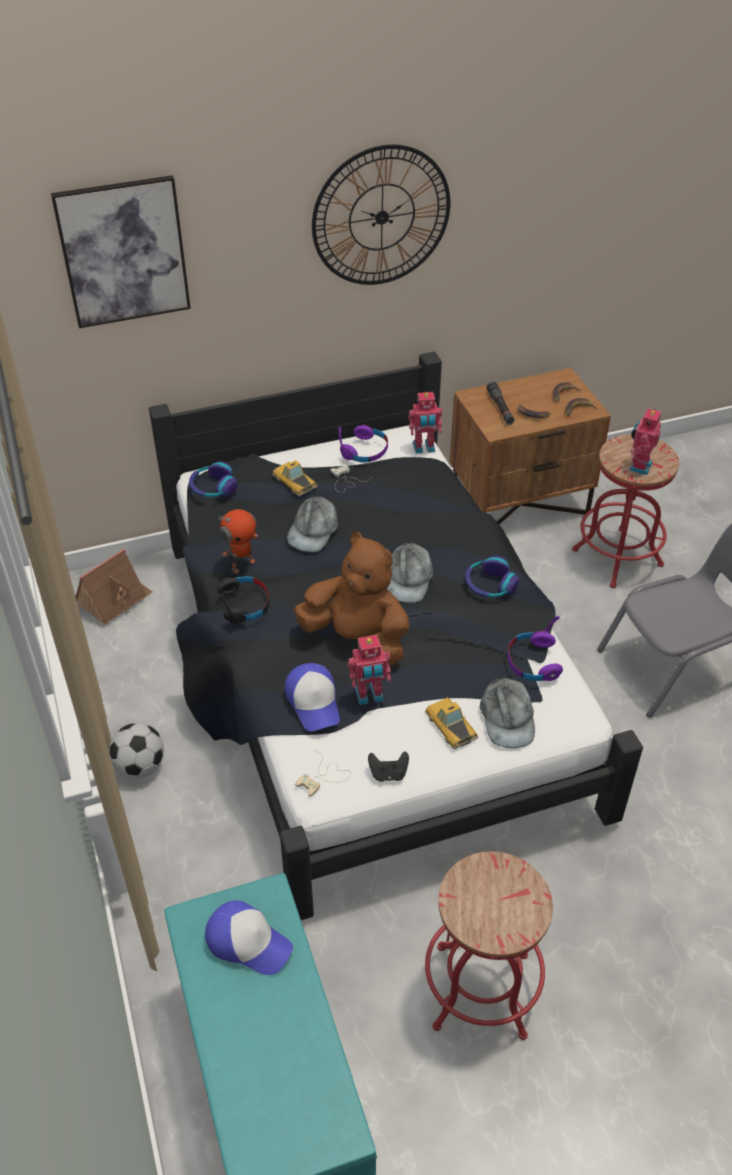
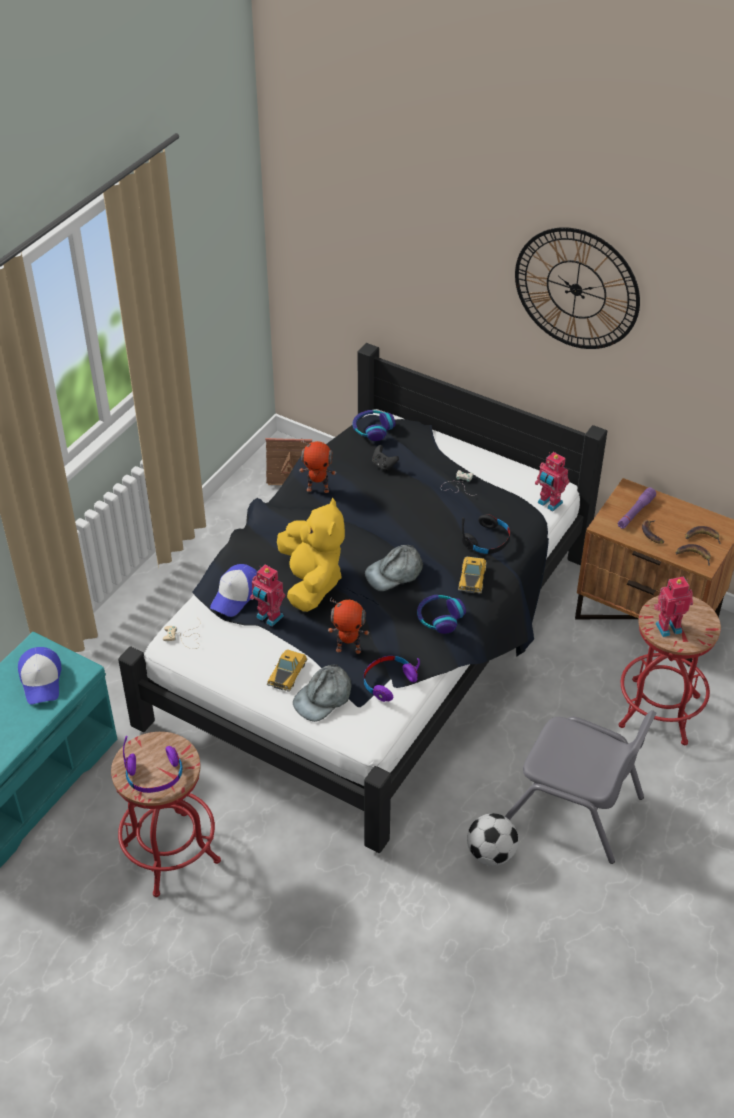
camera: 50 degrees right, 0 degrees up
picture [51,175,191,328] -> none
football [109,723,164,778] -> football moved to [467,813,519,866]
black headphones [217,576,270,624] -> black headphones moved to [462,514,510,554]
toy car [272,460,318,496] -> toy car moved to [458,557,487,594]
grey cap [287,495,339,552] -> none
brown plush toy [293,532,409,666] -> yellow plush toy [277,498,345,612]
purple headphones [338,425,388,462] -> purple headphones moved to [123,736,182,793]
black game controller [368,751,409,782] -> black game controller moved to [372,445,399,472]
black flashlight [487,382,515,425] -> purple flashlight [618,487,656,529]
none -> toy robot [328,597,369,654]

